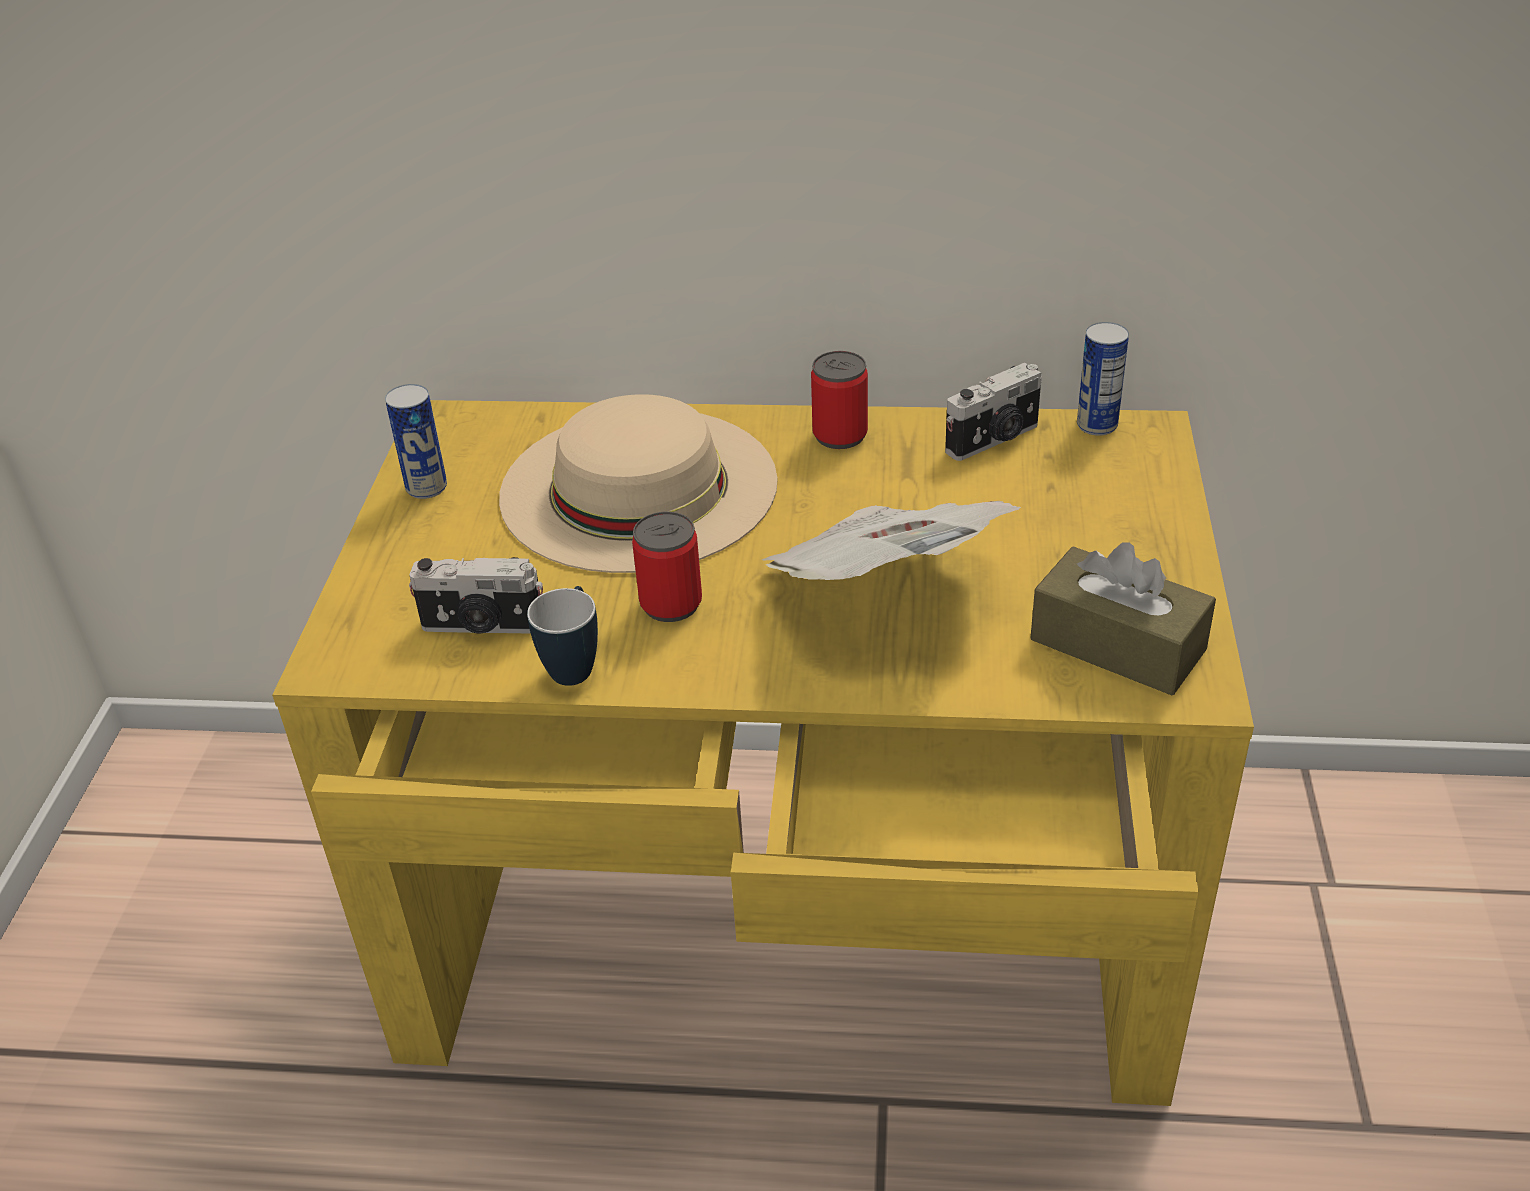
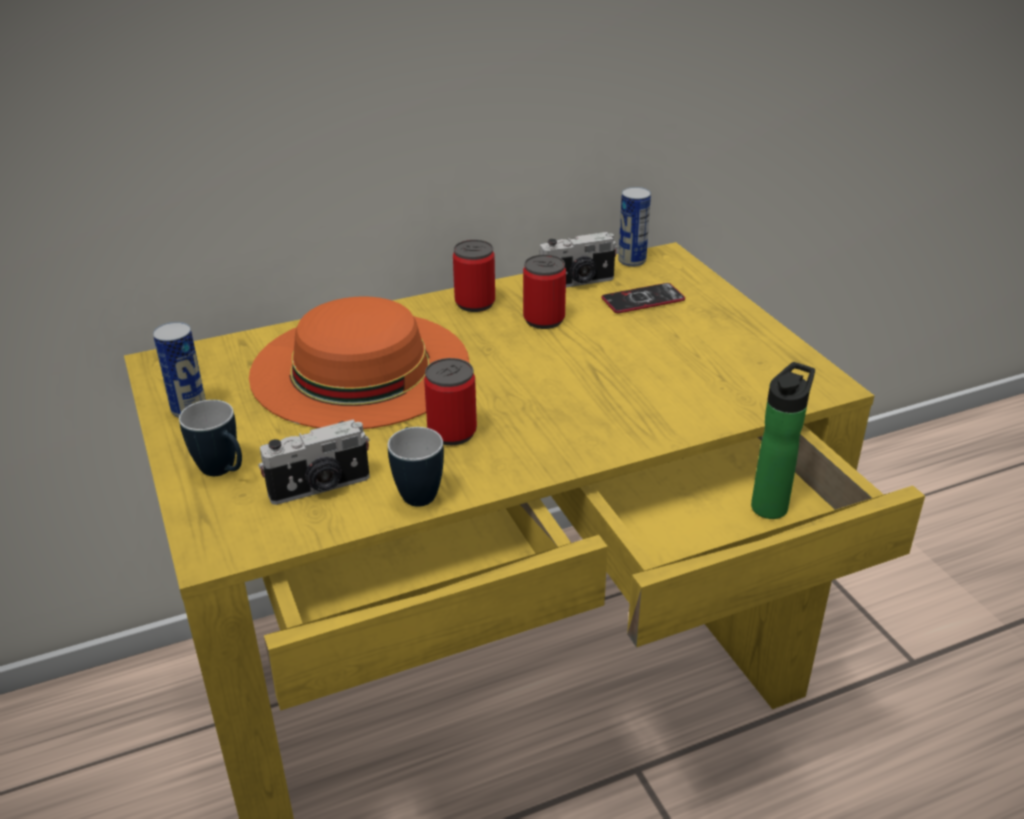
camera: 30 degrees left, 5 degrees down
beige hat [499,394,778,573] -> orange hat [249,296,470,429]
newspaper [762,501,1021,580] -> none
camera [945,363,1041,461] -> camera turned 45 degrees clockwise [540,232,617,288]
brown tissue box [1031,542,1216,695] -> none
none -> mug [179,400,242,476]
none -> can [523,255,566,329]
none -> phone [601,283,685,313]
none -> bottle [751,362,815,519]

